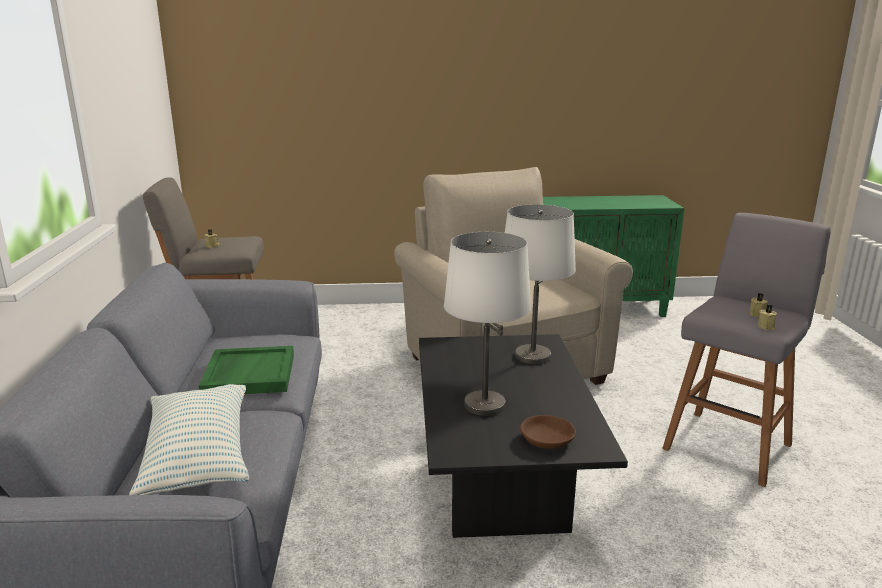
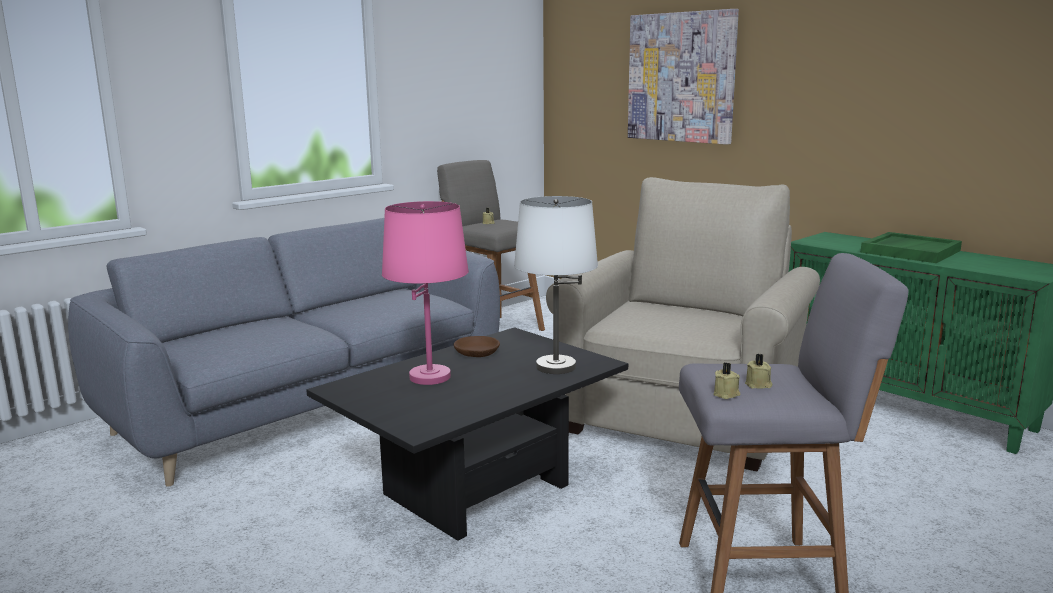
camera: 50 degrees right, 5 degrees down
pillow [129,384,249,495] -> none
green tray [199,346,294,394] -> green tray moved to [861,232,962,263]
white table lamp [444,232,531,416] -> pink table lamp [382,201,469,385]
brown bowl [520,415,576,449] -> brown bowl moved to [454,336,500,357]
none -> picture [628,9,739,145]

